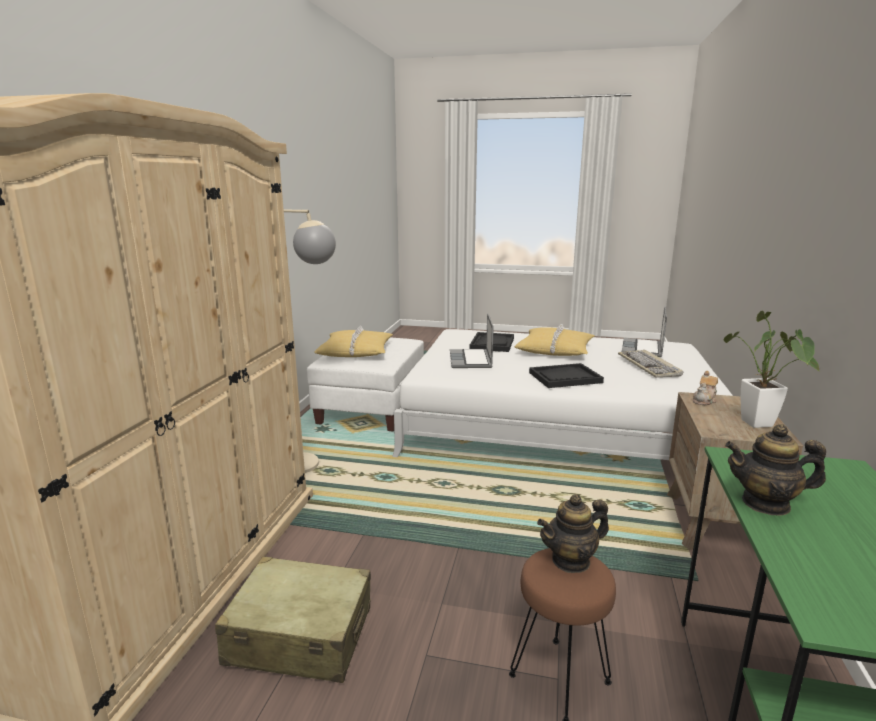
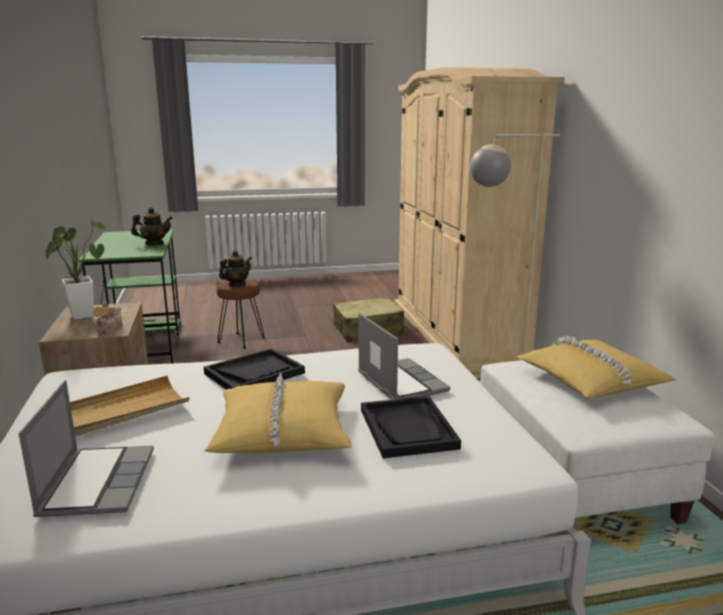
camera: 155 degrees right, 0 degrees up
keyboard [618,350,683,378] -> beige tray [70,375,189,437]

